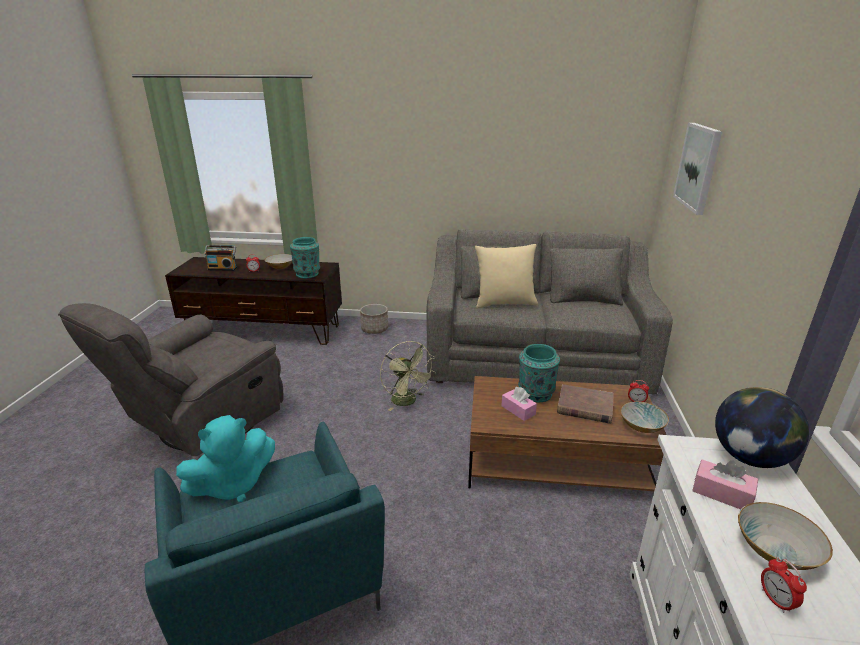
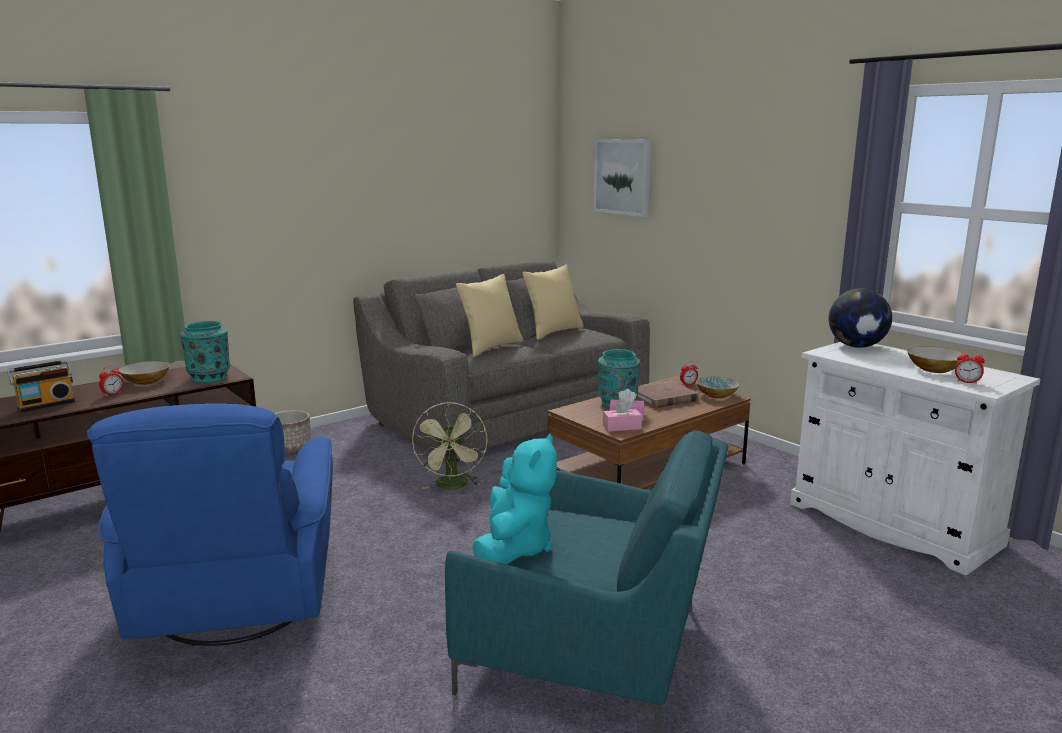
camera: 45 degrees left, 10 degrees down
grey armchair [58,303,284,456] -> blue armchair [87,403,333,646]
green fan [380,341,436,411] -> green fan turned 75 degrees clockwise [412,402,487,490]
pink tissue box [692,459,758,509] -> pink tissue box moved to [603,399,642,432]
none -> beige pillow [522,265,583,340]

